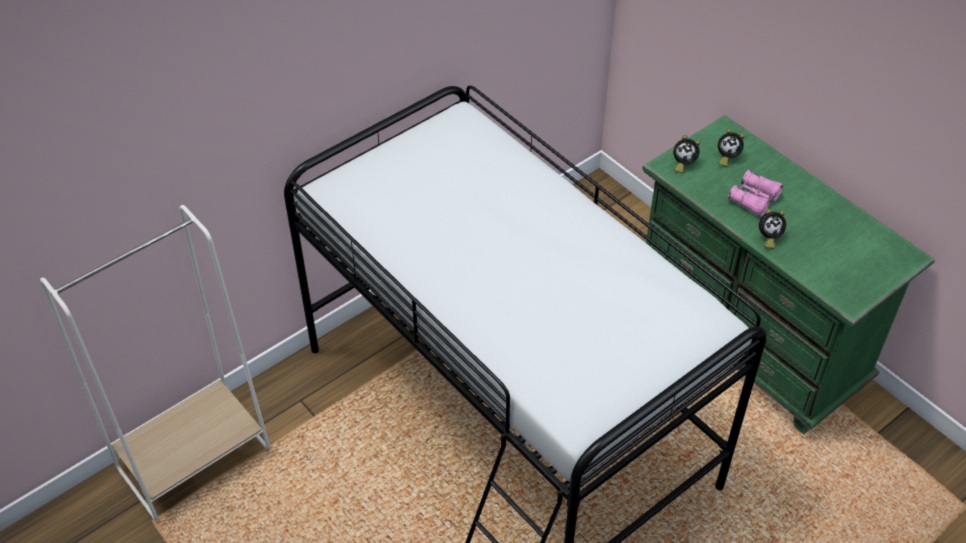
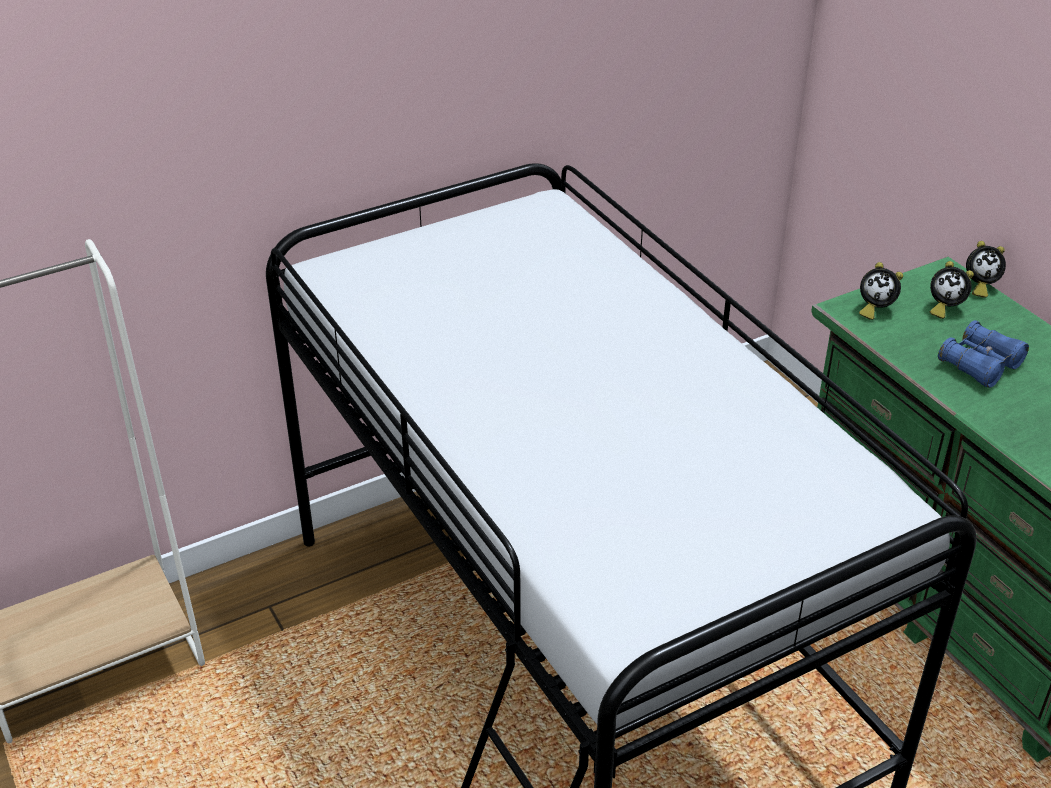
camera: 10 degrees right, 10 degrees down
pink binoculars [728,170,783,217] -> blue binoculars [938,320,1029,388]
alarm clock [759,209,786,248] -> alarm clock moved to [966,241,1006,298]

